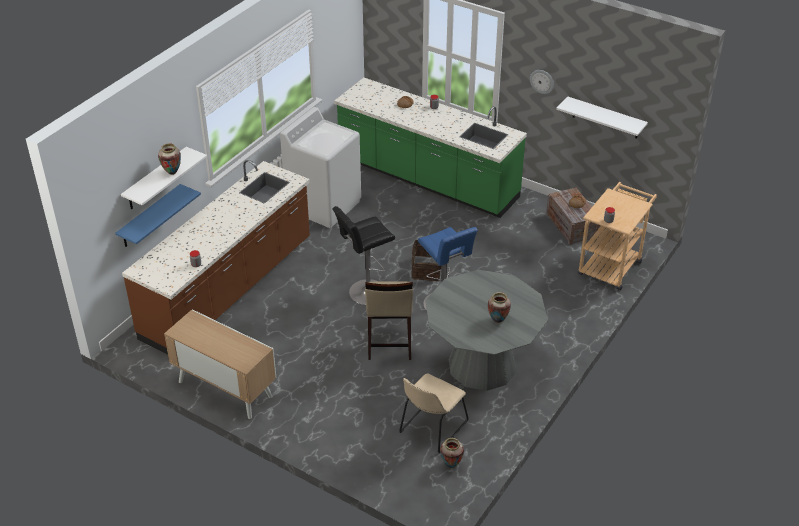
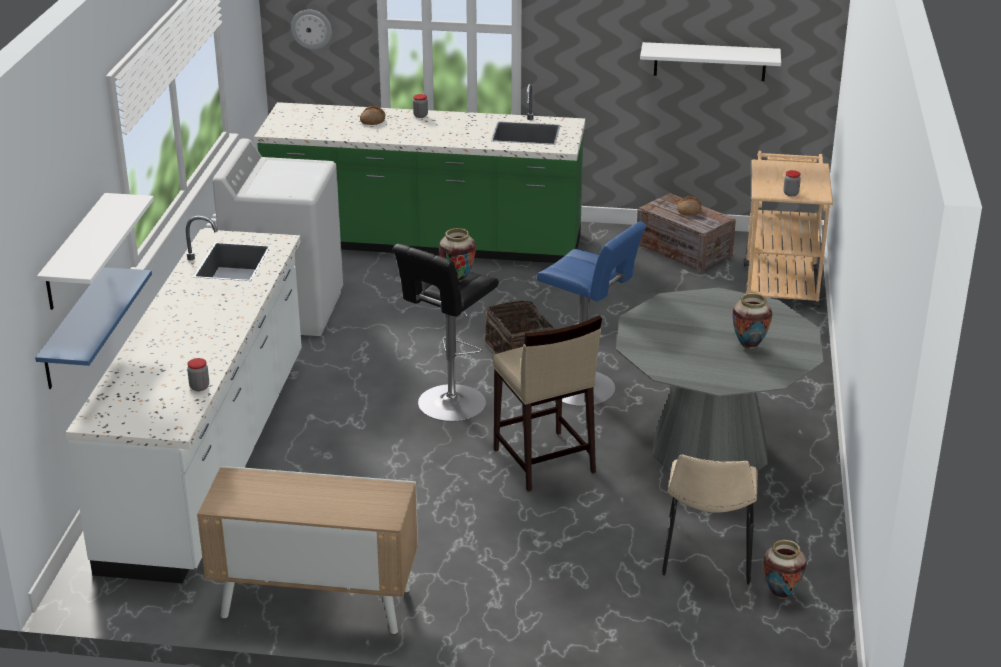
camera: 25 degrees left, 10 degrees down
brown counter [122,160,310,355] -> white counter [66,216,302,583]
vase [158,143,181,175] -> vase moved to [439,228,476,282]
wall clock [530,70,554,94] -> wall clock moved to [291,9,332,50]

